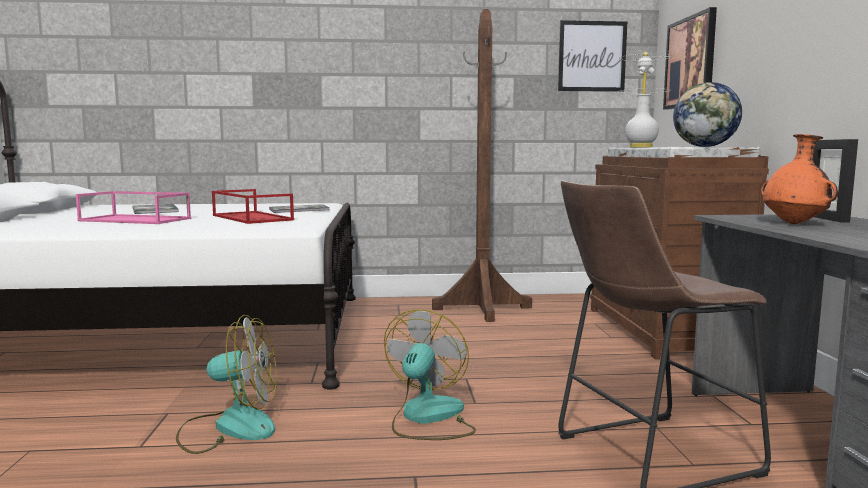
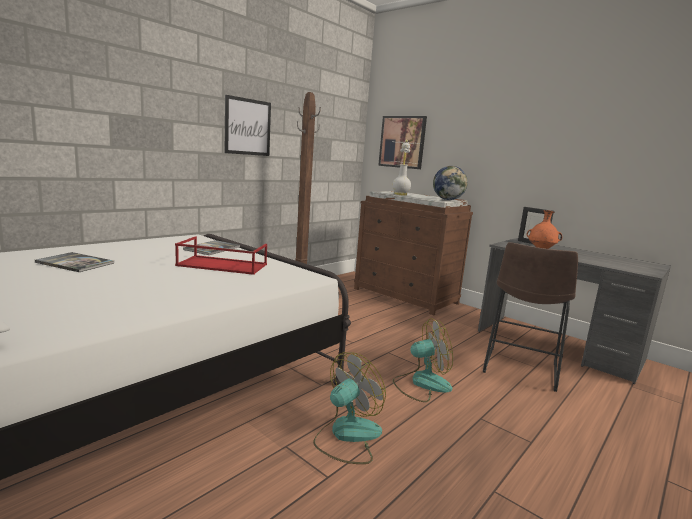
camera: 45 degrees left, 5 degrees up
pink tray [76,191,191,224] -> none
fan [384,309,476,440] -> fan turned 105 degrees clockwise [393,318,453,402]
picture [558,20,627,92] -> picture moved to [225,95,271,156]

